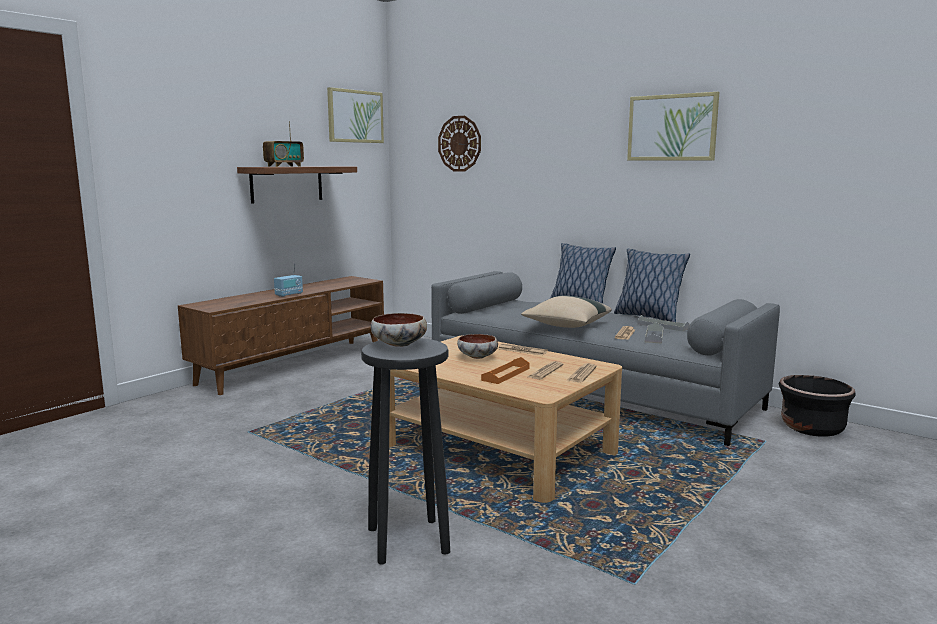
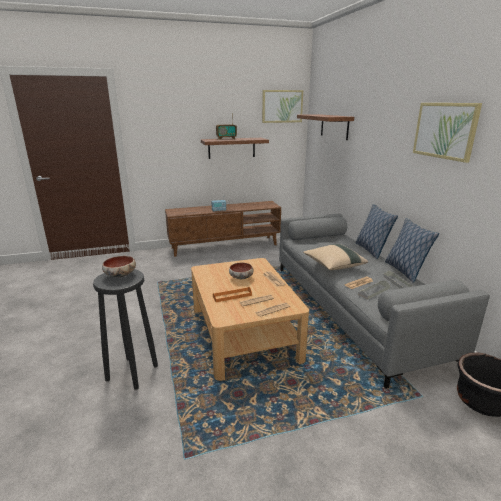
camera: 35 degrees right, 10 degrees up
wall clock [438,116,481,171] -> shelf [297,114,354,140]

